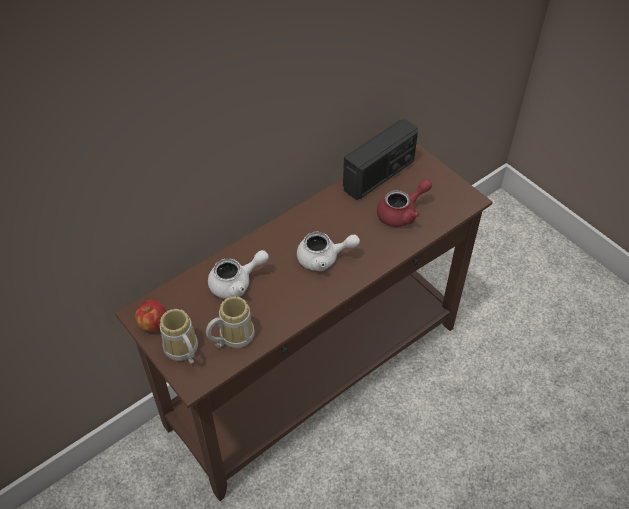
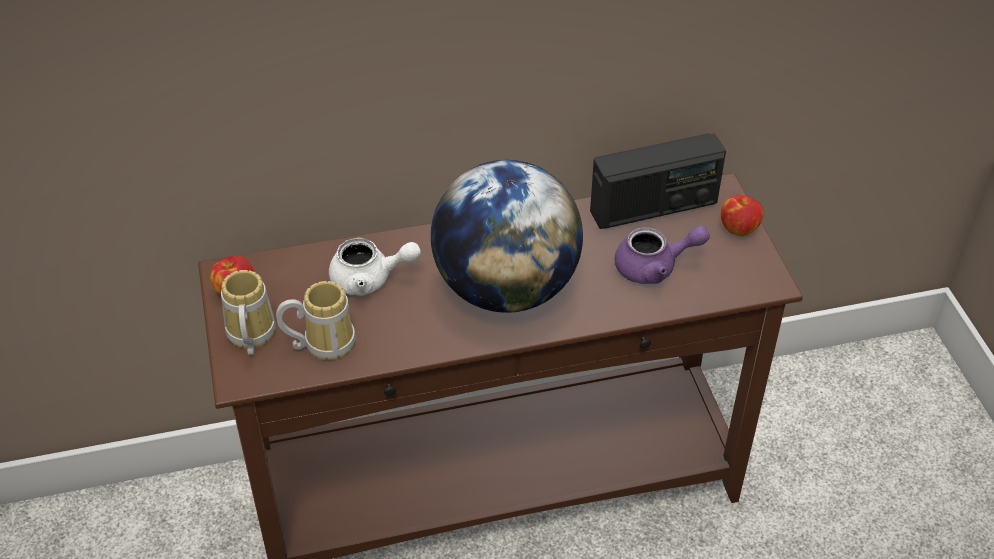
camera: 25 degrees right, 5 degrees down
white teapot [297,232,360,271] -> globe [431,160,583,313]
red teapot [377,179,432,227] -> purple teapot [615,226,710,284]
none -> apple [721,194,764,236]

